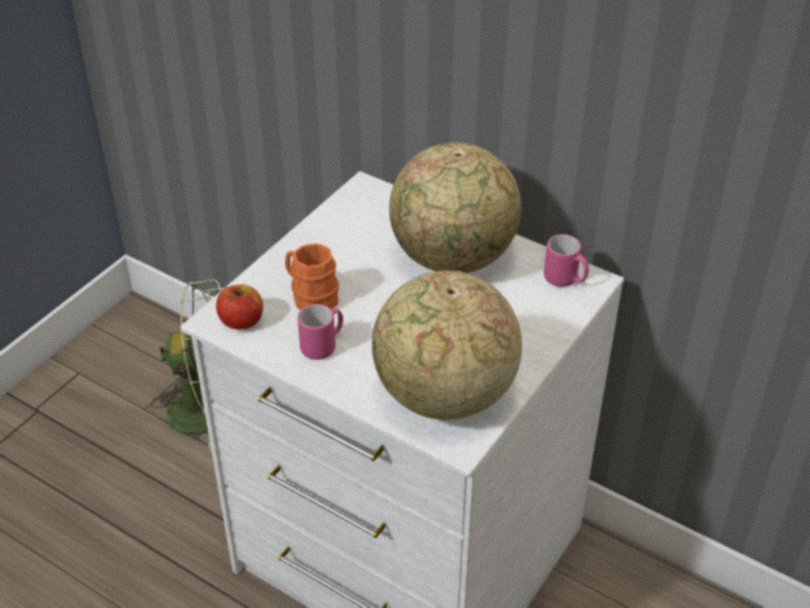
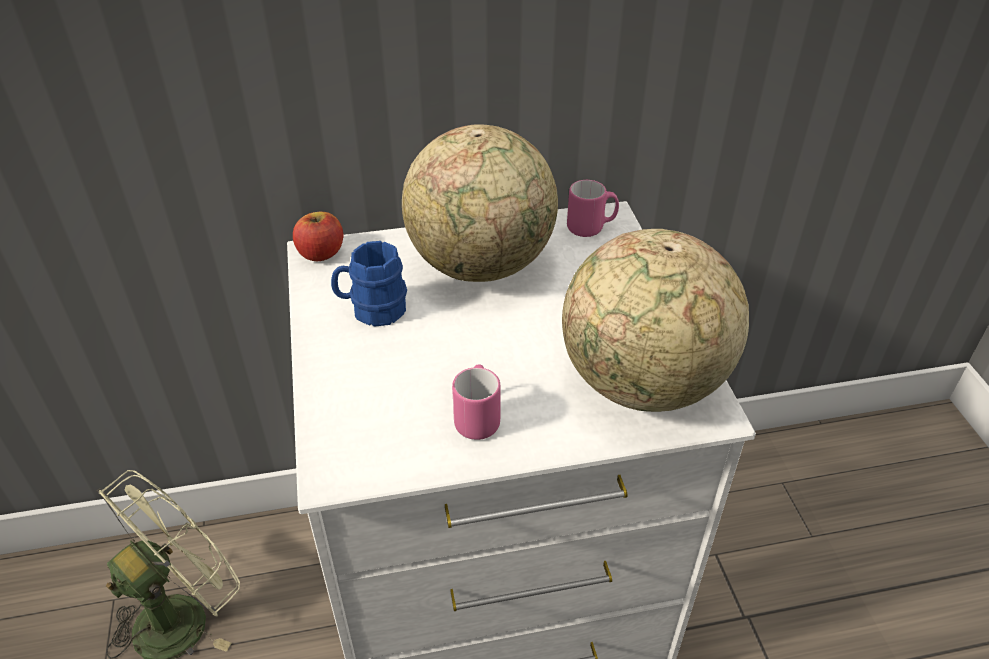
camera: 45 degrees left, 0 degrees up
apple [216,284,263,330] -> apple moved to [293,212,344,261]
orange mug [285,243,339,310] -> none
none -> blue mug [331,241,407,327]

